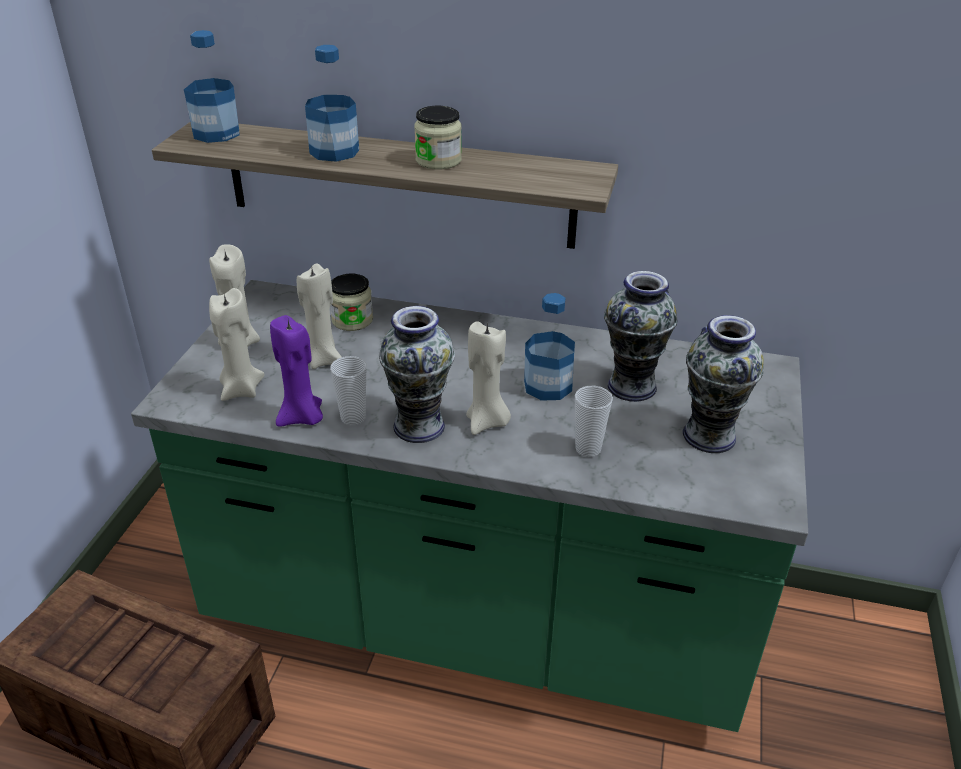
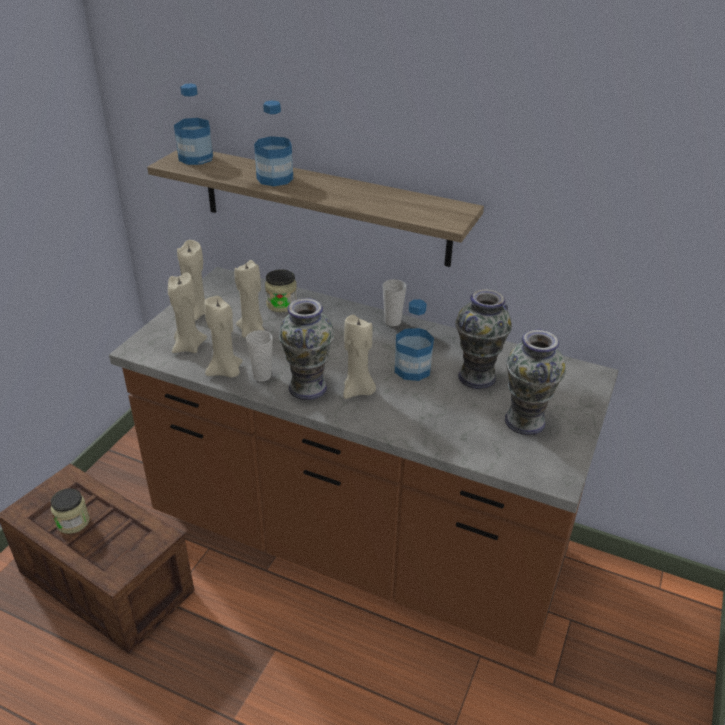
camera: 10 degrees right, 0 degrees up
green counter [131,280,808,732] -> brown counter [109,267,618,657]
purple candle [270,315,323,427] -> beige candle [204,296,243,378]
jar [414,106,462,169] -> jar moved to [51,488,90,534]
cup [575,385,613,457] -> cup moved to [383,279,407,326]

